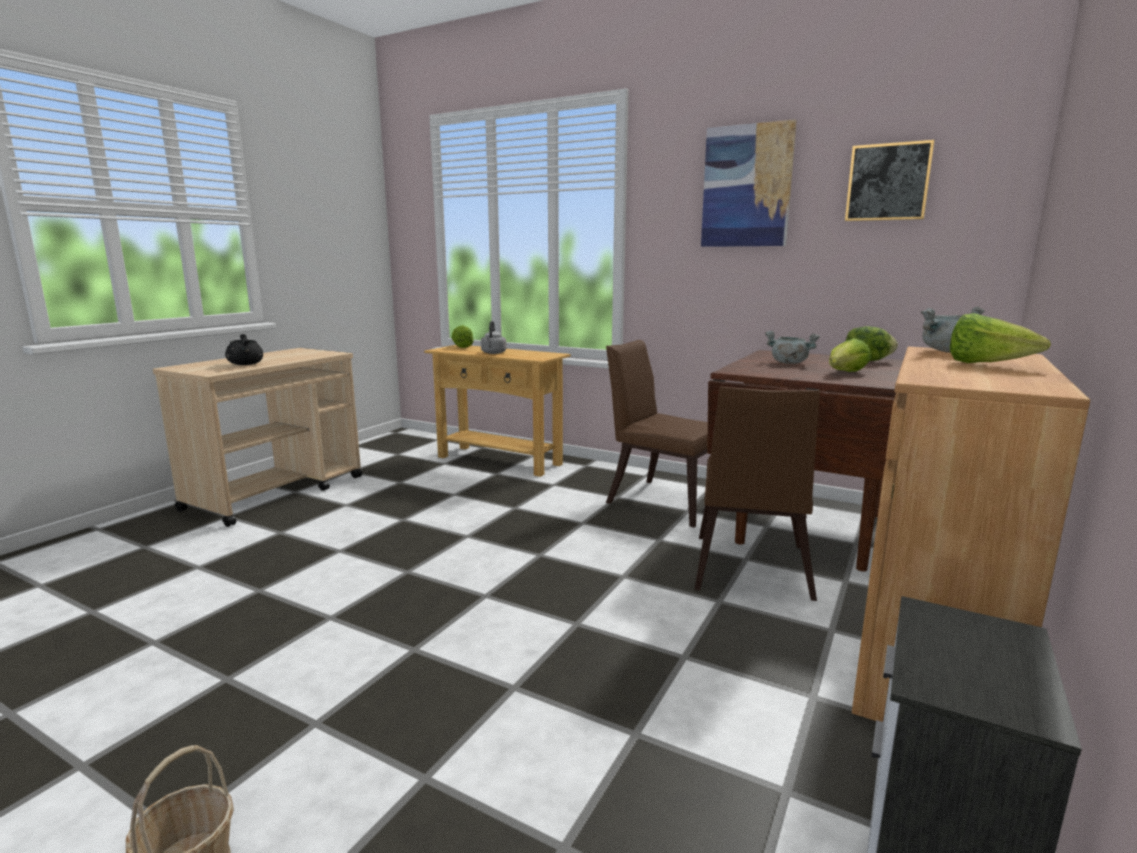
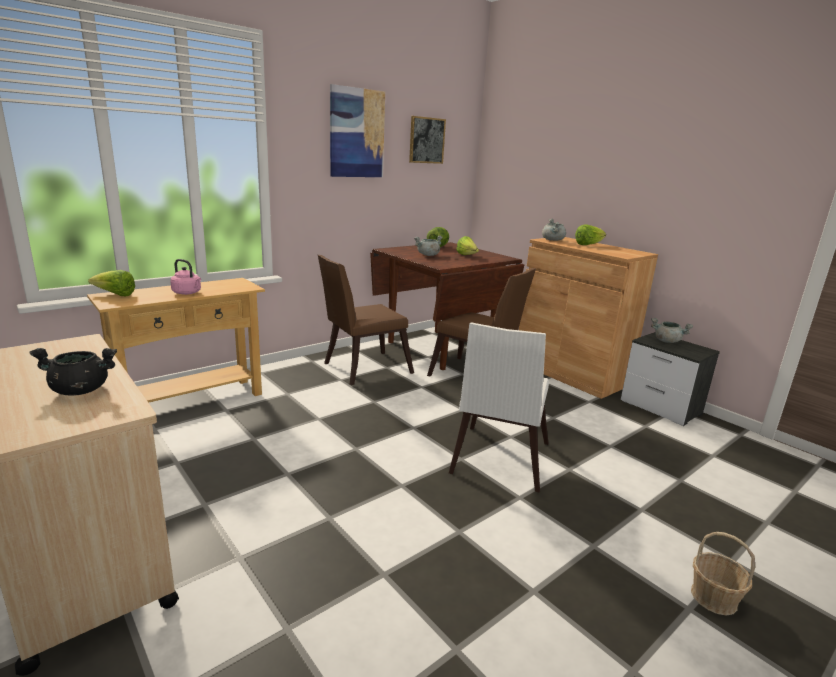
camera: 70 degrees left, 5 degrees up
grey kettle [481,321,507,354] -> pink kettle [170,259,201,295]
none -> white chair [449,322,549,492]
none -> grey cooking pot [651,318,693,343]

